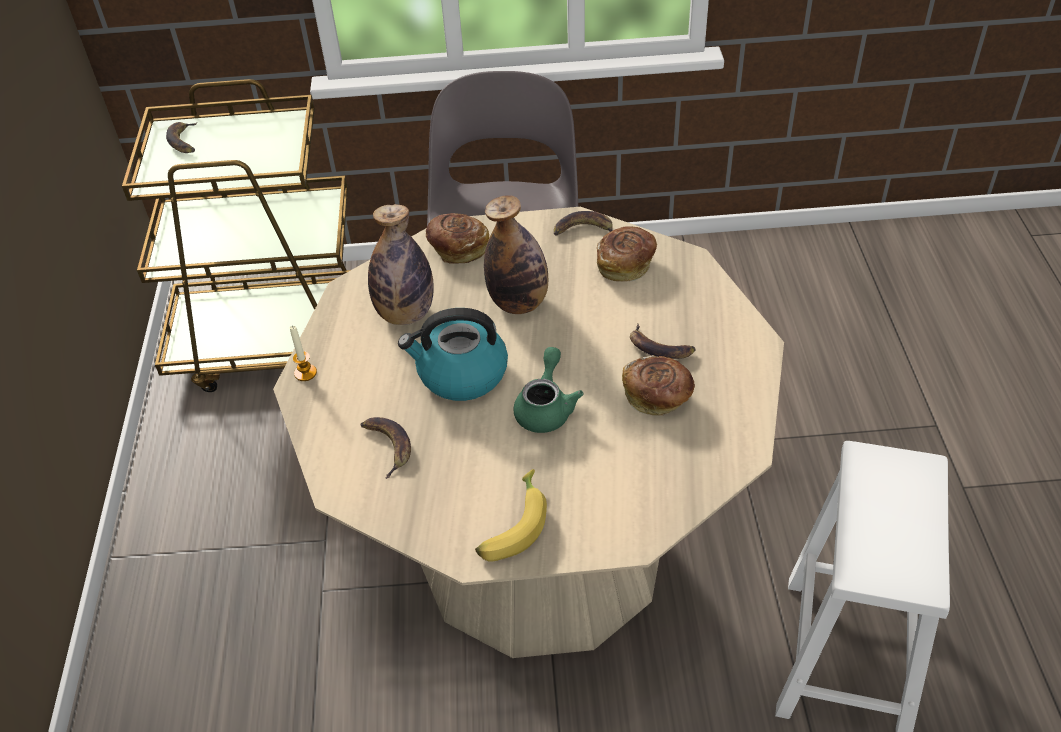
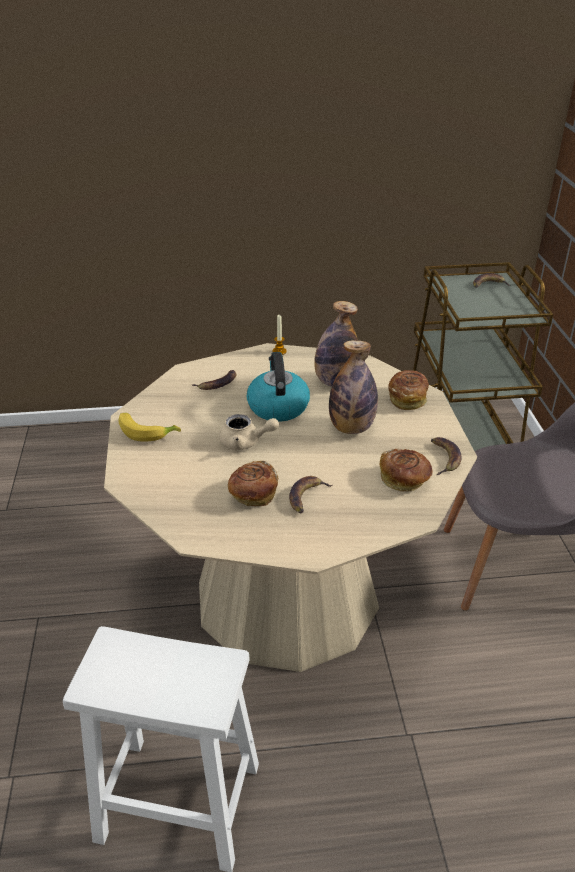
camera: 85 degrees right, 10 degrees down
green teapot [514,347,584,433] -> beige teapot [219,414,279,450]

